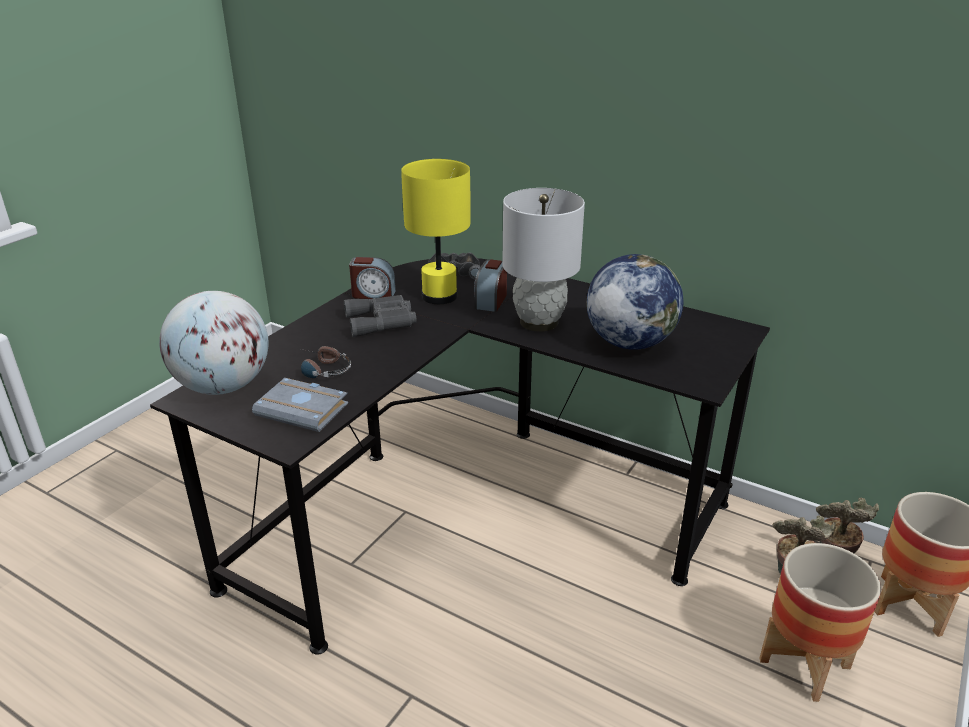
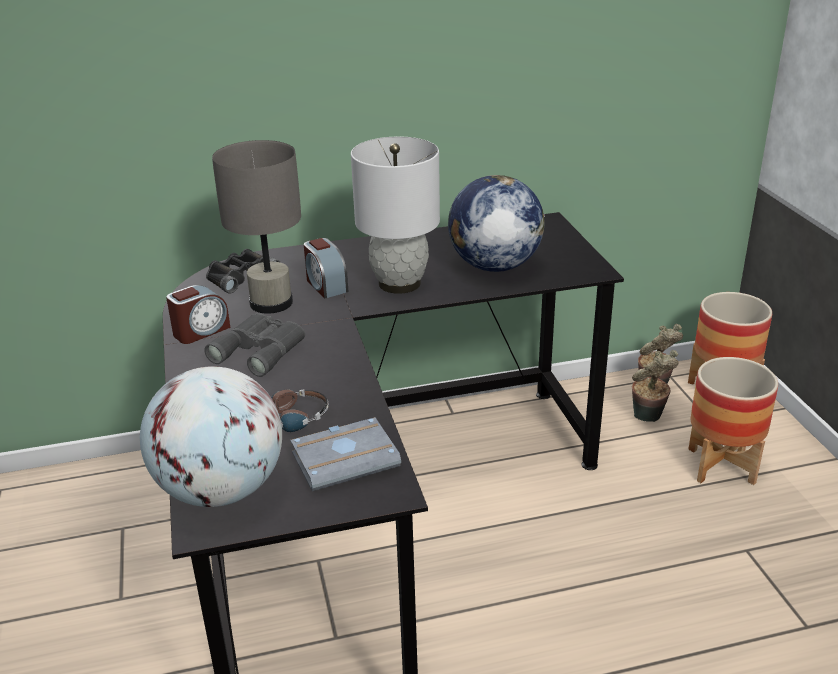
camera: 45 degrees left, 0 degrees up
yellow table lamp [401,159,471,304] -> grey table lamp [212,140,301,314]

